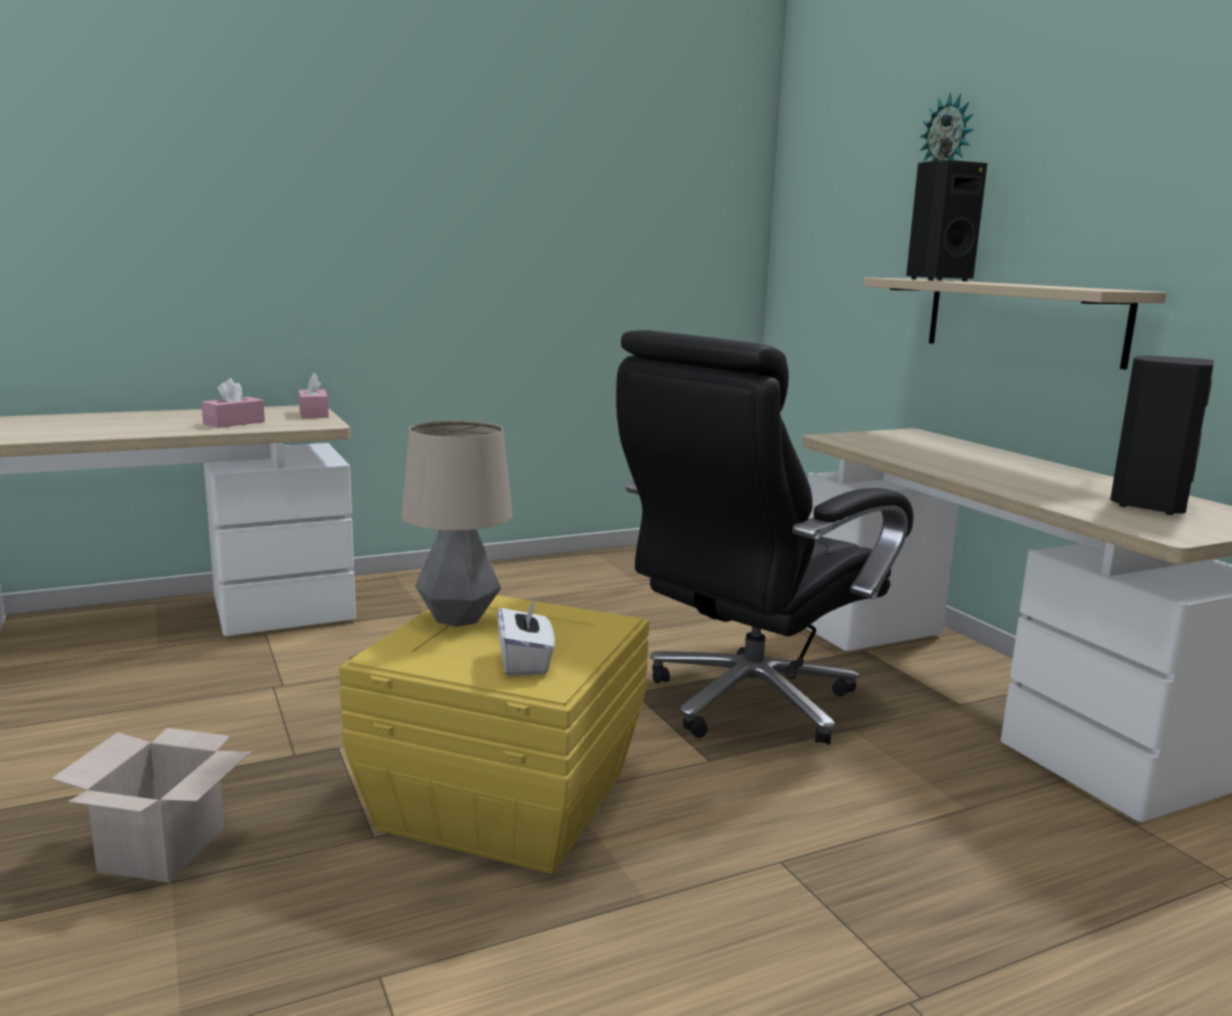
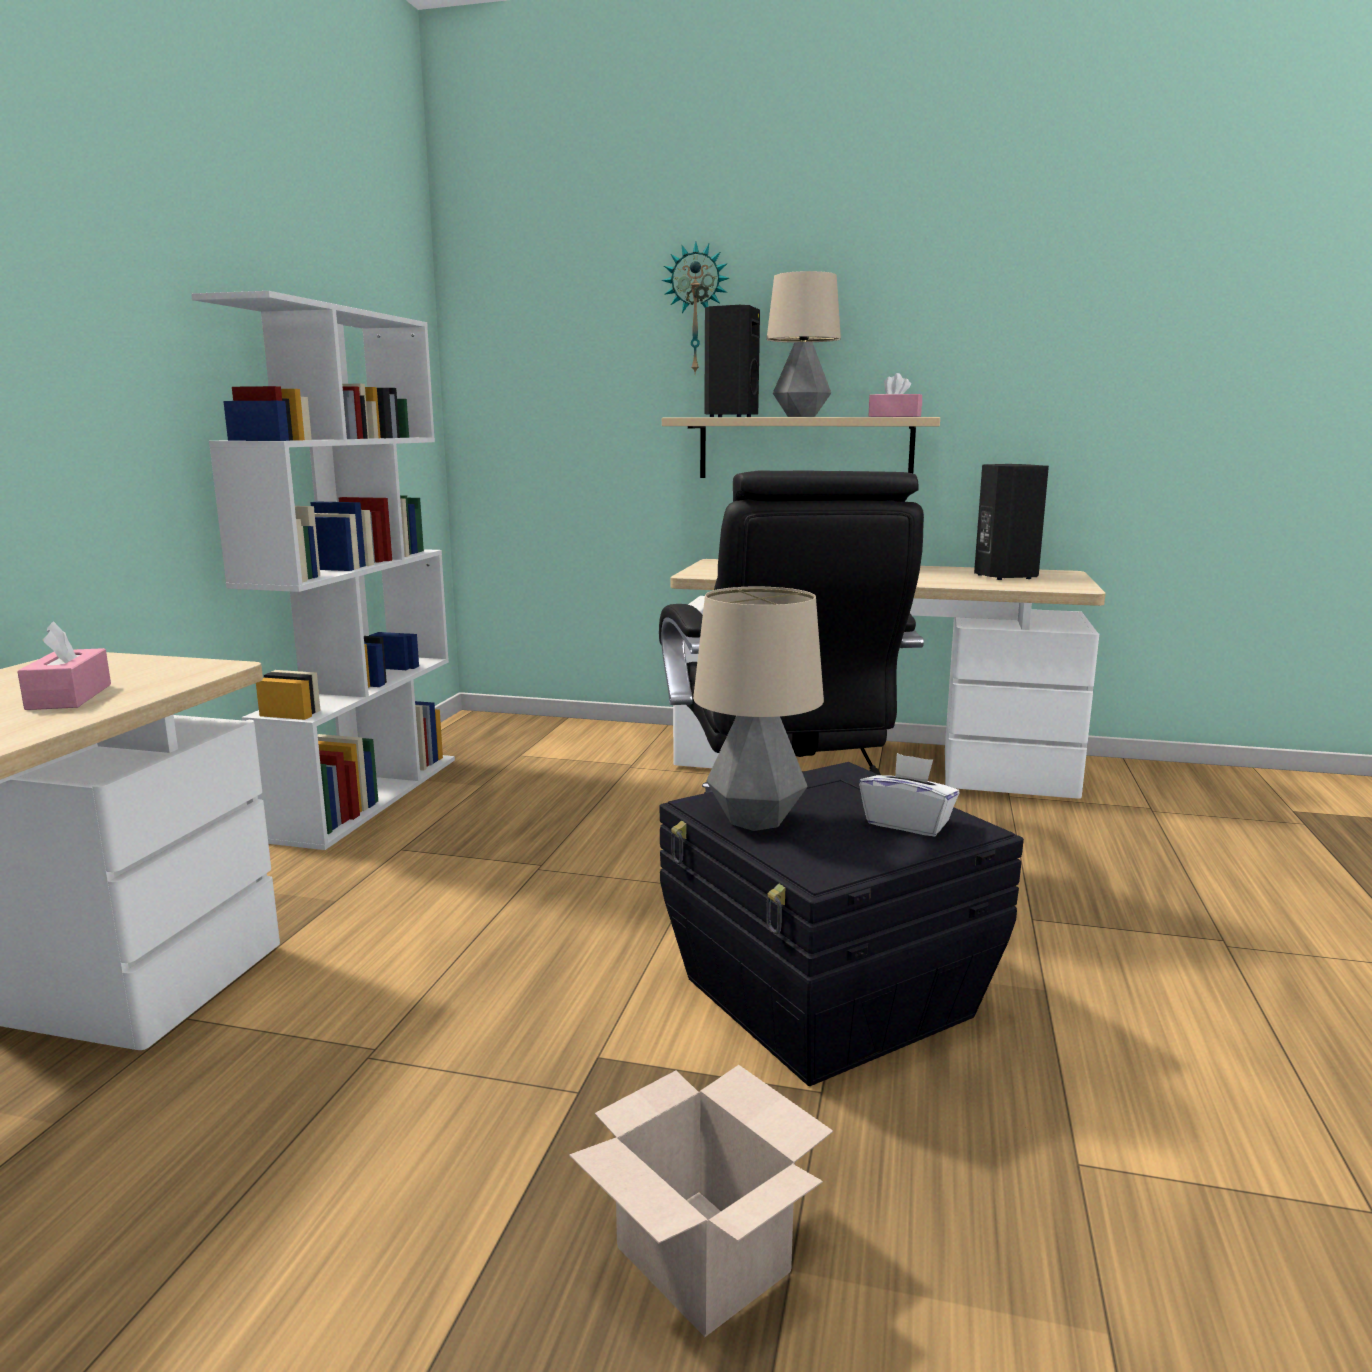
camera: 50 degrees left, 0 degrees up
pink tissue box [298,373,329,418] -> pink tissue box moved to [869,373,922,417]
yellow storage box [339,595,649,874] -> black storage box [660,762,1024,1086]
none -> white bookcase [191,291,455,850]
none -> table lamp [766,271,841,417]

